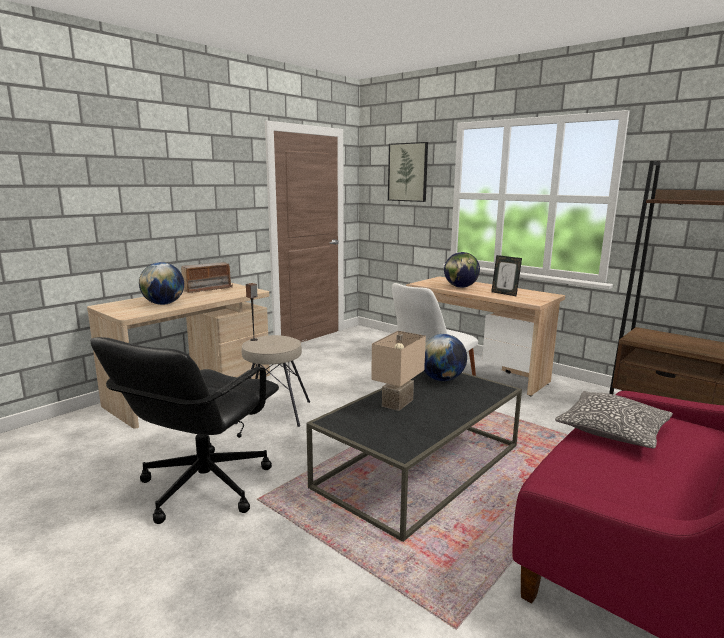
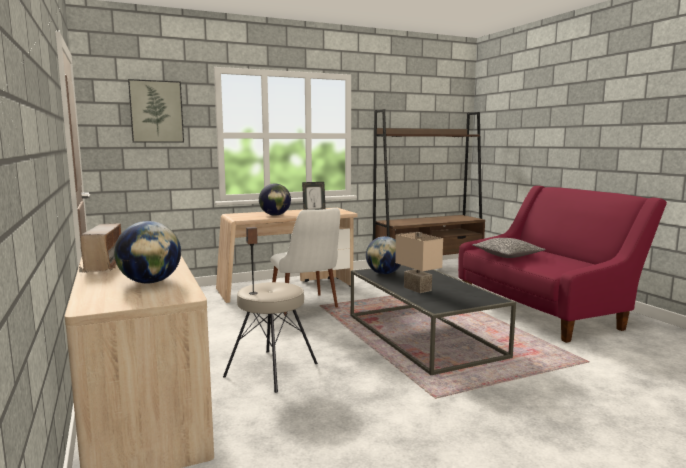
camera: 65 degrees left, 5 degrees down
black office chair [90,337,279,524] -> none

